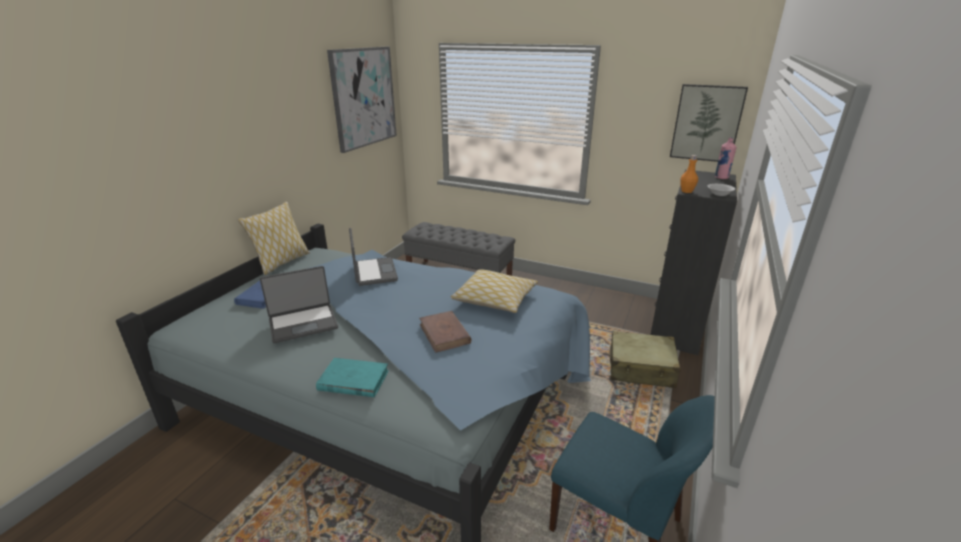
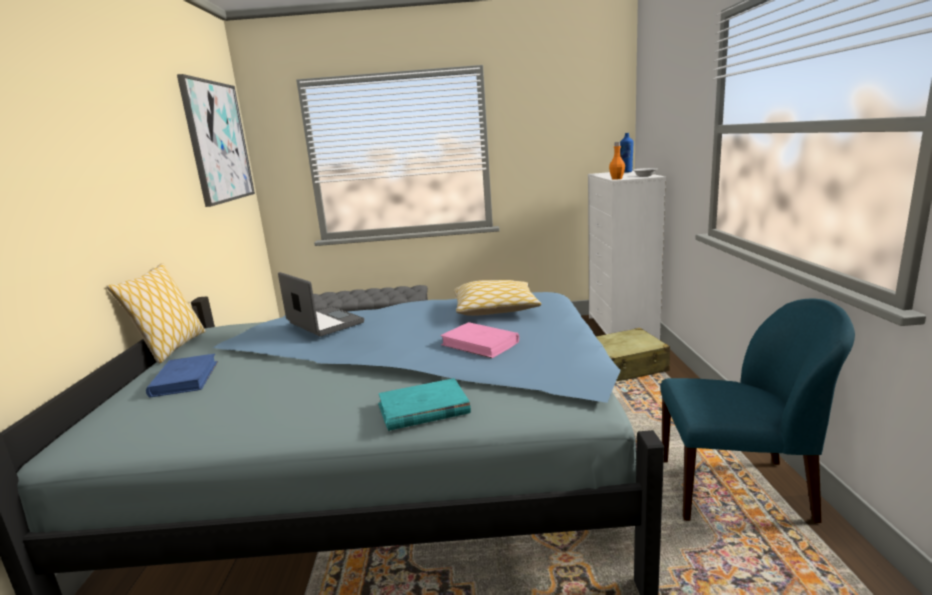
camera: 25 degrees left, 10 degrees down
laptop [260,266,338,343] -> none
brown book [419,311,472,353] -> pink book [440,322,519,358]
black dresser [650,170,737,355] -> white dresser [588,171,666,340]
picture [670,84,748,162] -> none
pink bottle [714,137,736,179] -> blue bottle [620,133,633,173]

